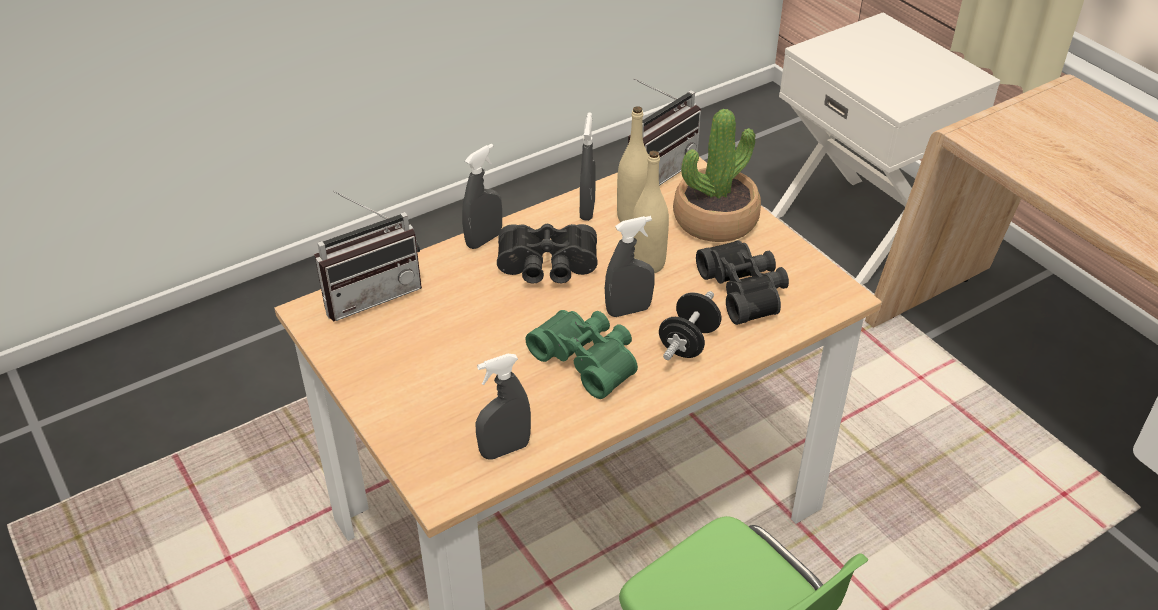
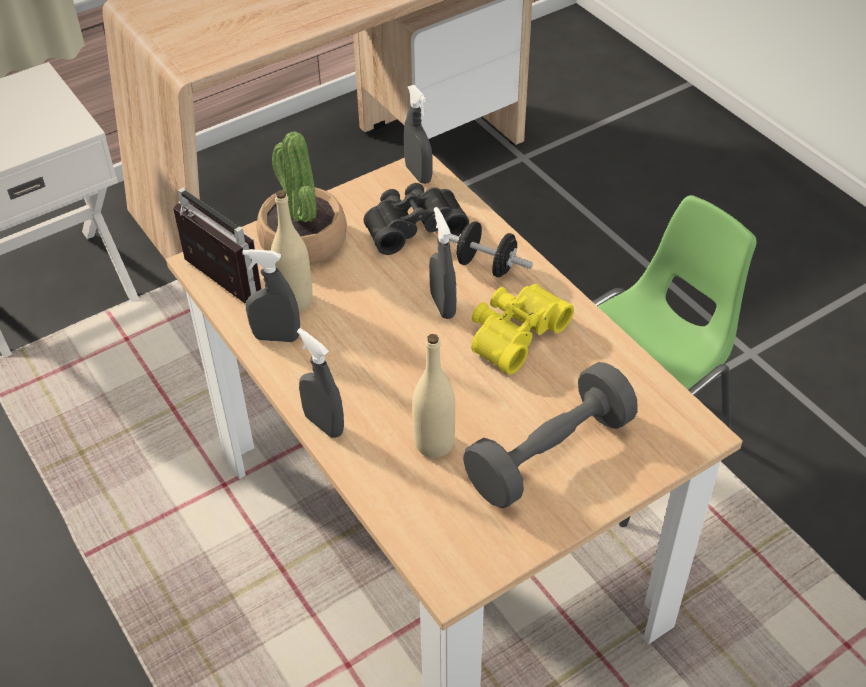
camera: 90 degrees left, 5 degrees up
radio [314,191,422,321] -> none
grey spray bottle [475,354,531,459] -> grey spray bottle moved to [404,85,432,184]
black binoculars [497,224,598,284] -> none
green binoculars [526,310,638,399] -> yellow binoculars [471,284,574,375]
beige bottle [632,151,669,273] -> beige bottle moved to [413,334,455,458]
none -> grey dumbbell [463,362,638,508]

